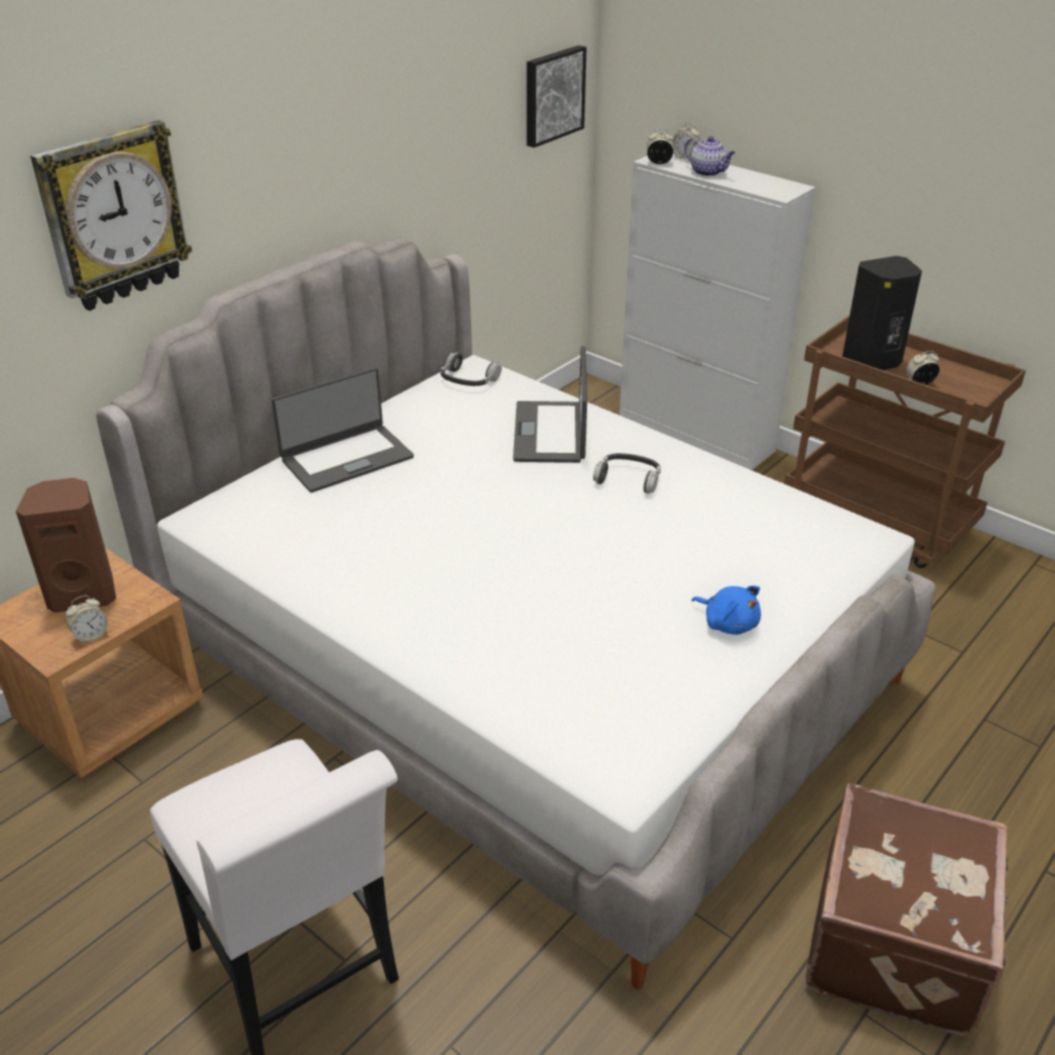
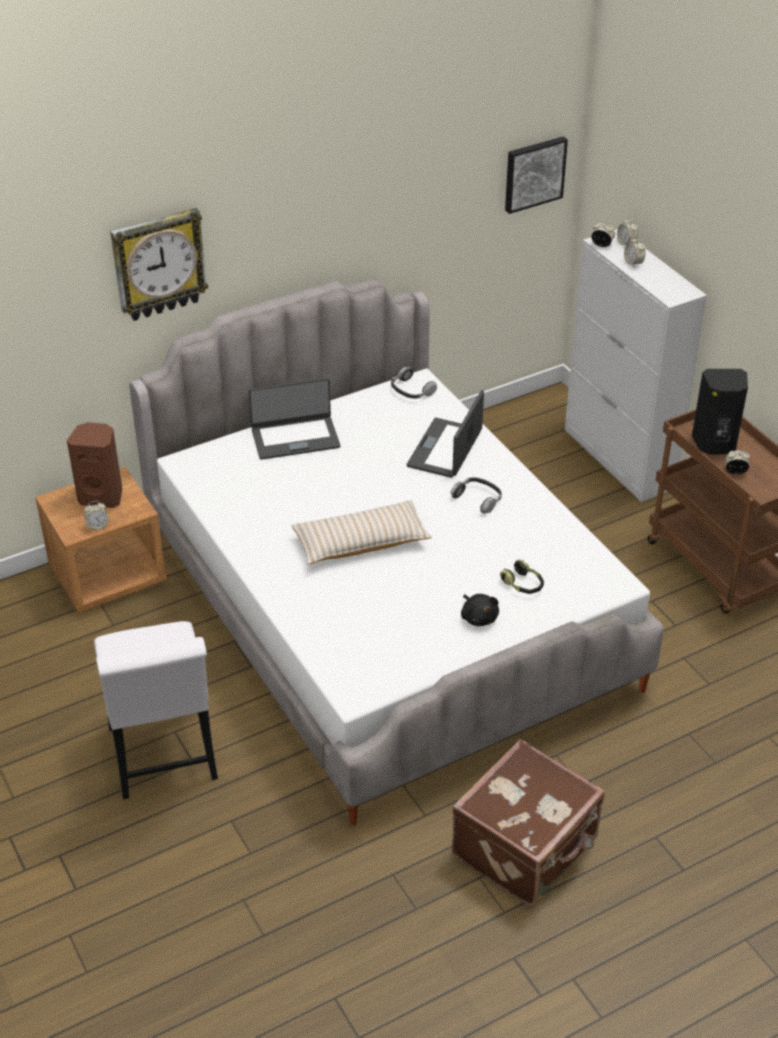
camera: 20 degrees right, 5 degrees up
teapot [684,136,735,176] -> alarm clock [624,236,645,267]
blue plush toy [692,585,761,635] -> black plush toy [461,594,499,626]
none -> beige pillow [291,500,432,564]
none -> headphones [500,559,544,594]

